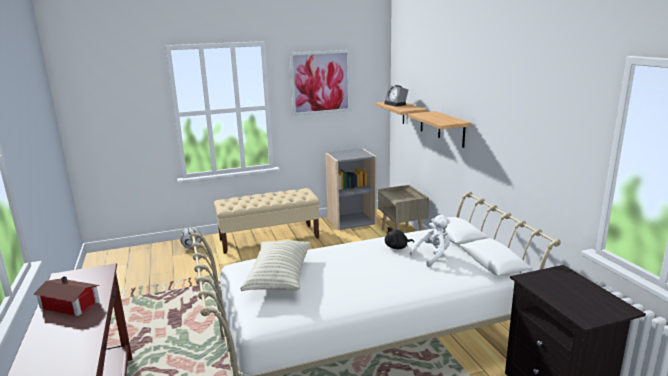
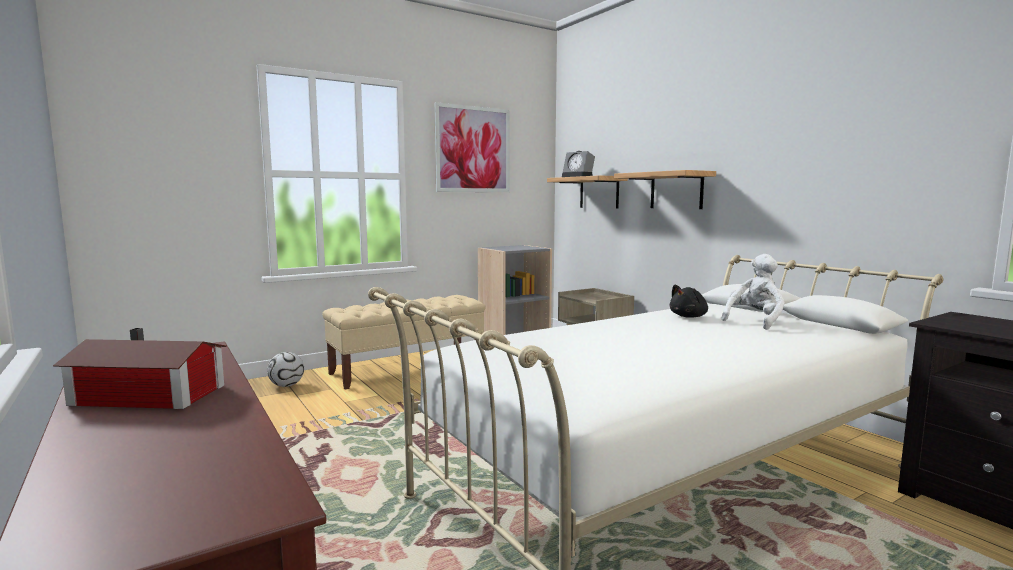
camera: 15 degrees left, 10 degrees down
pillow [240,240,311,291] -> none

